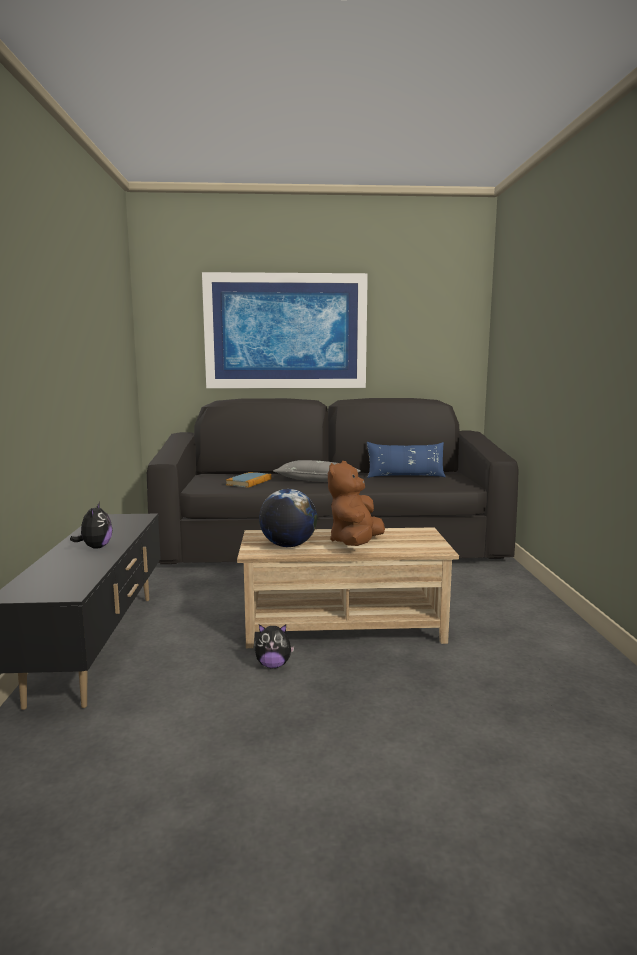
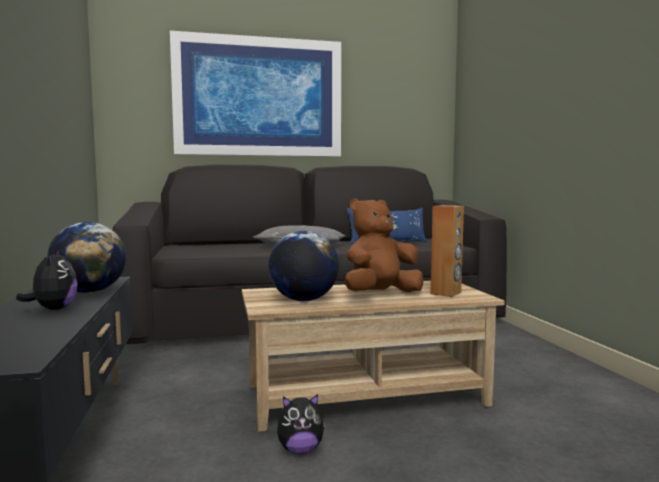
camera: 10 degrees left, 5 degrees down
book [226,472,271,488] -> none
brown plush toy [328,461,385,546] -> brown plush toy turned 45 degrees clockwise [345,198,424,292]
none -> globe [47,222,126,293]
none -> brown speaker [431,205,464,297]

